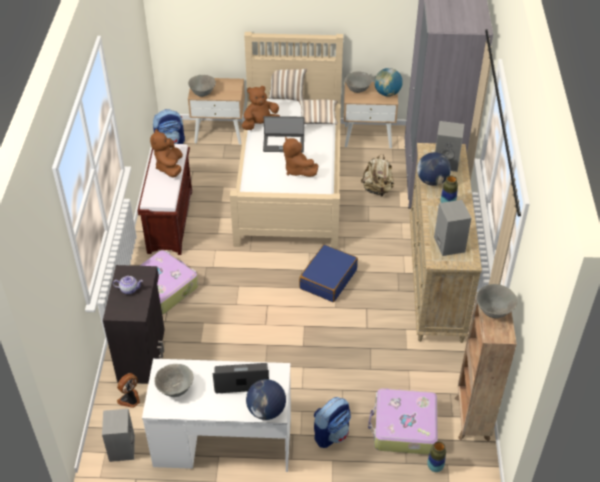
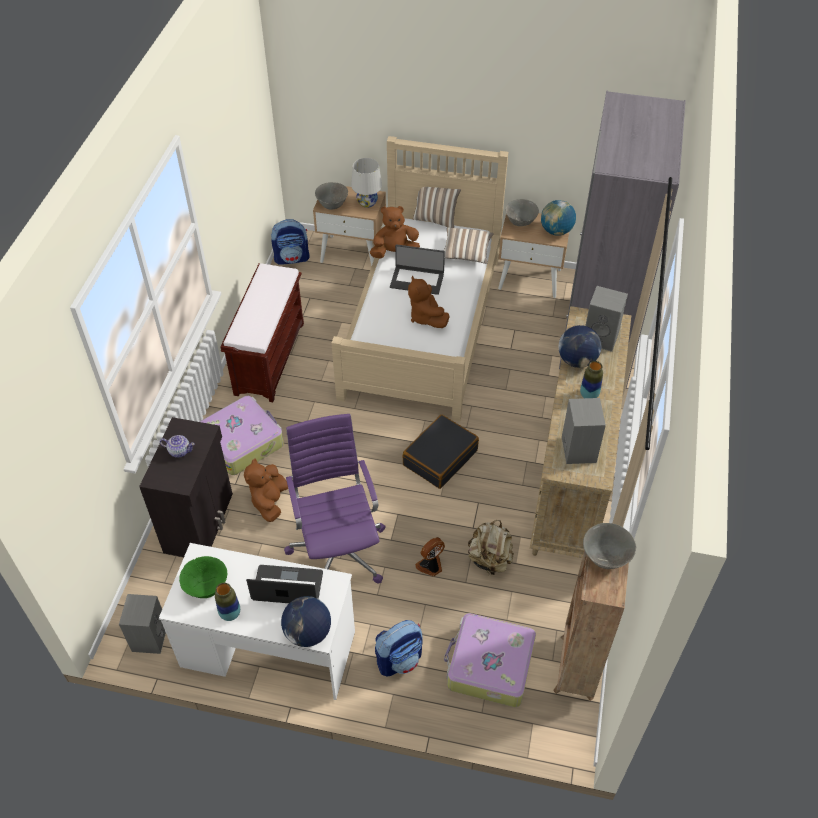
camera: 10 degrees right, 5 degrees up
fan [117,373,140,408] -> fan moved to [415,537,445,577]
brown plush toy [150,129,183,178] -> brown plush toy moved to [244,458,288,522]
grey bowl [154,364,193,397] -> green bowl [179,556,227,598]
blue suitcase [299,245,358,302] -> black suitcase [403,414,479,489]
beige backpack [361,154,394,197] -> beige backpack moved to [468,520,514,575]
vase [427,441,446,472] -> vase moved to [215,583,240,621]
none -> purple office chair [284,414,386,583]
none -> white table lamp [351,158,382,208]

